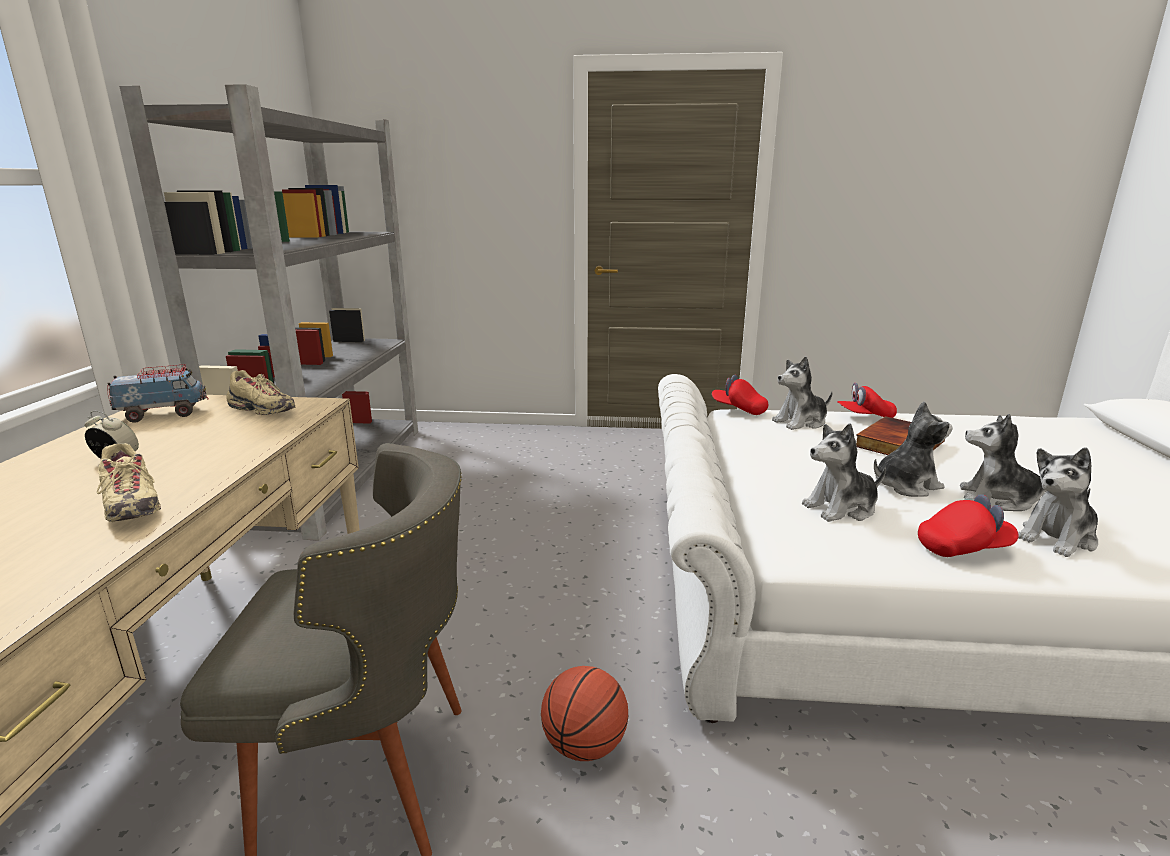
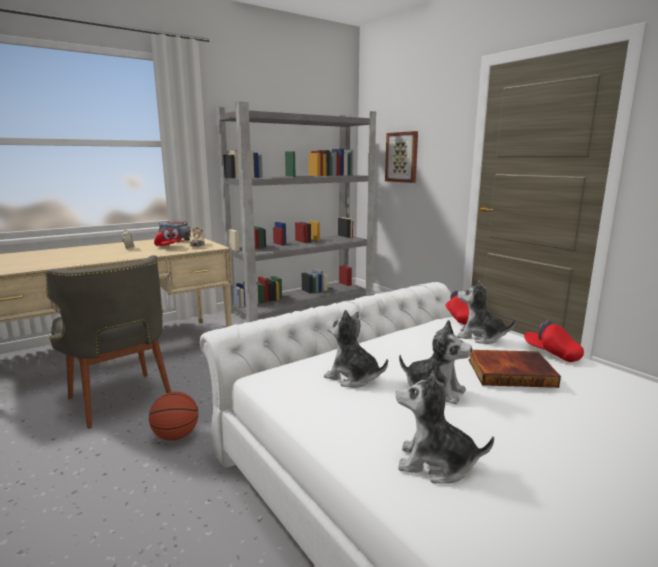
camera: 50 degrees right, 5 degrees down
beige shoe [97,443,161,522] -> none
red cap [918,494,1019,557] -> red cap moved to [154,227,183,246]
plush toy [960,414,1047,511] -> none
none -> picture [385,131,418,183]

